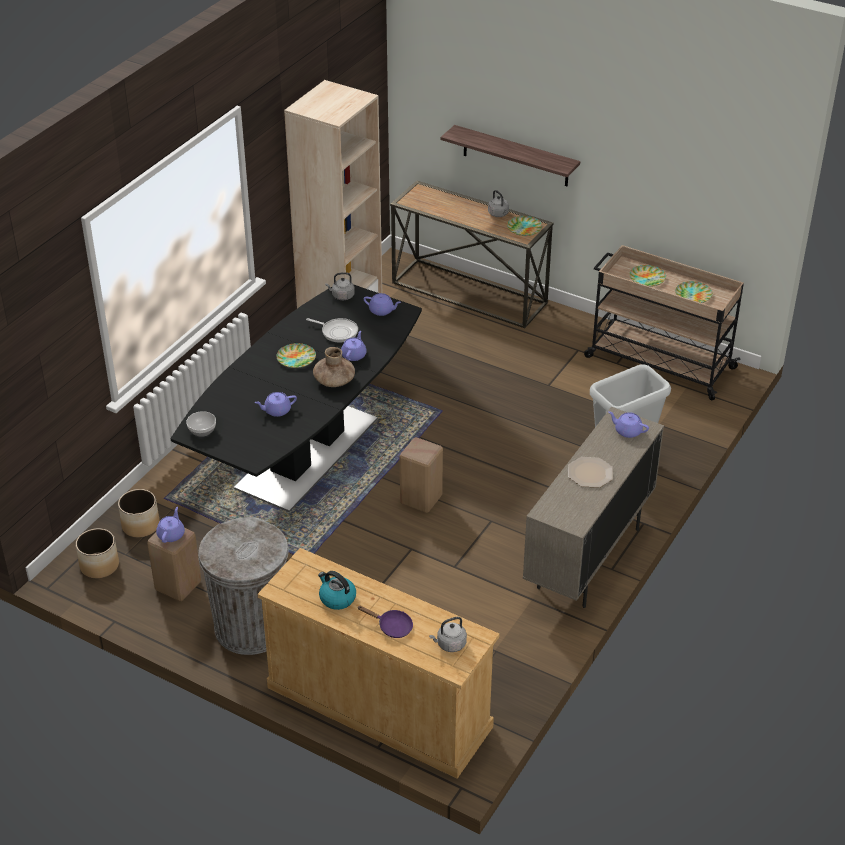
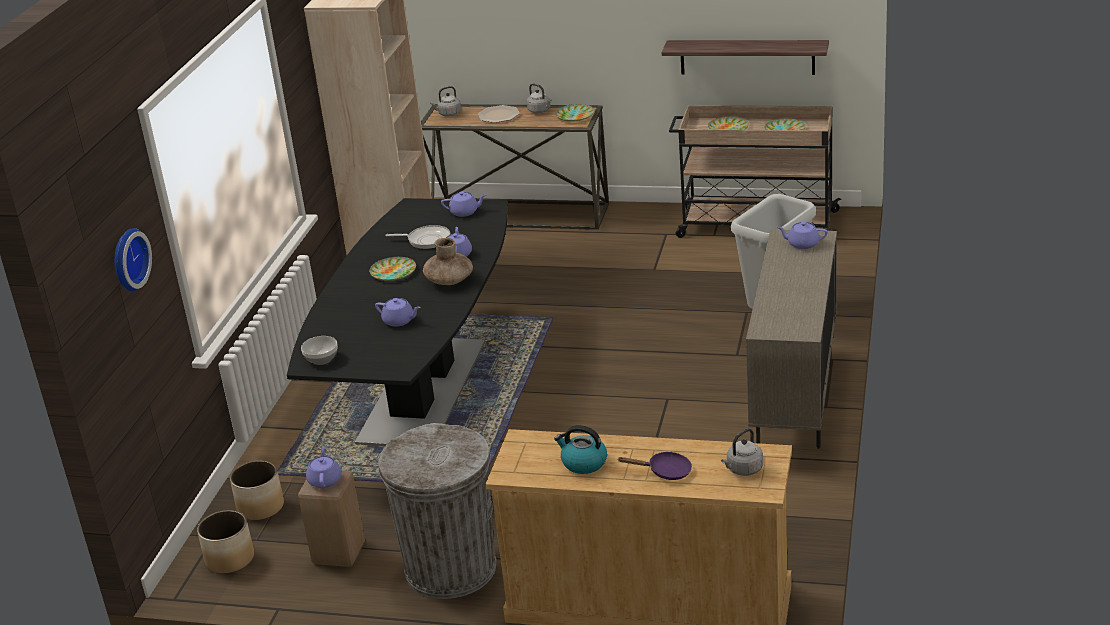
camera: 15 degrees left, 10 degrees down
purple teapot [254,392,297,417] -> purple teapot turned 120 degrees counterclockwise [375,298,420,327]
grey kettle [325,272,355,300] -> grey kettle moved to [430,86,461,117]
beige stool [400,437,443,513] -> none
shelf [440,125,580,186] -> shelf moved to [662,40,829,75]
plate [568,457,613,488] -> plate moved to [478,105,520,123]
none -> wall clock [114,228,152,291]

